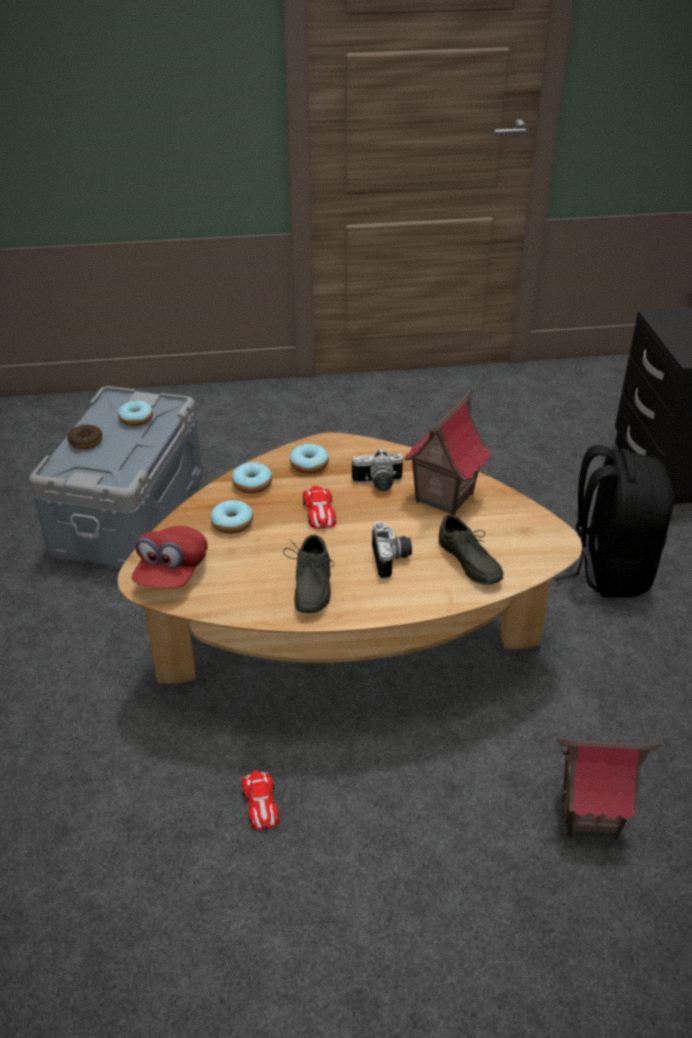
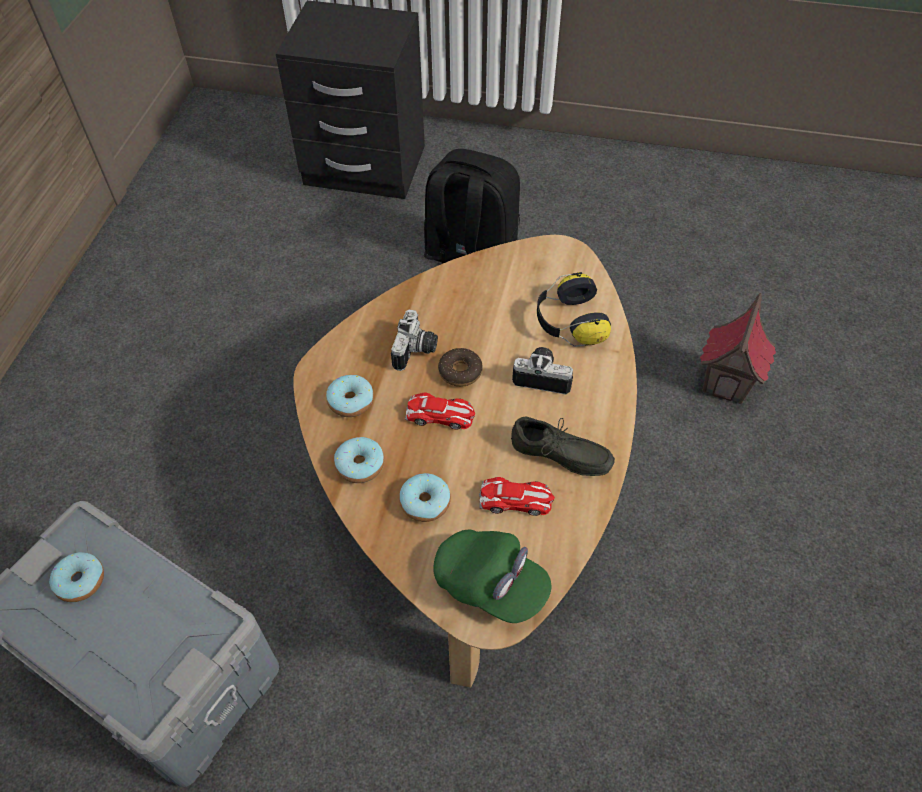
camera: 70 degrees left, 15 degrees up
donut [67,424,103,449] -> donut moved to [438,348,482,387]
red cap [132,526,208,588] -> green cap [433,530,551,623]
toy car [242,771,280,830] -> toy car moved to [479,477,555,516]
toy house [404,389,491,515] -> none
grey shoe [439,515,503,585] -> headphones [537,272,611,347]

